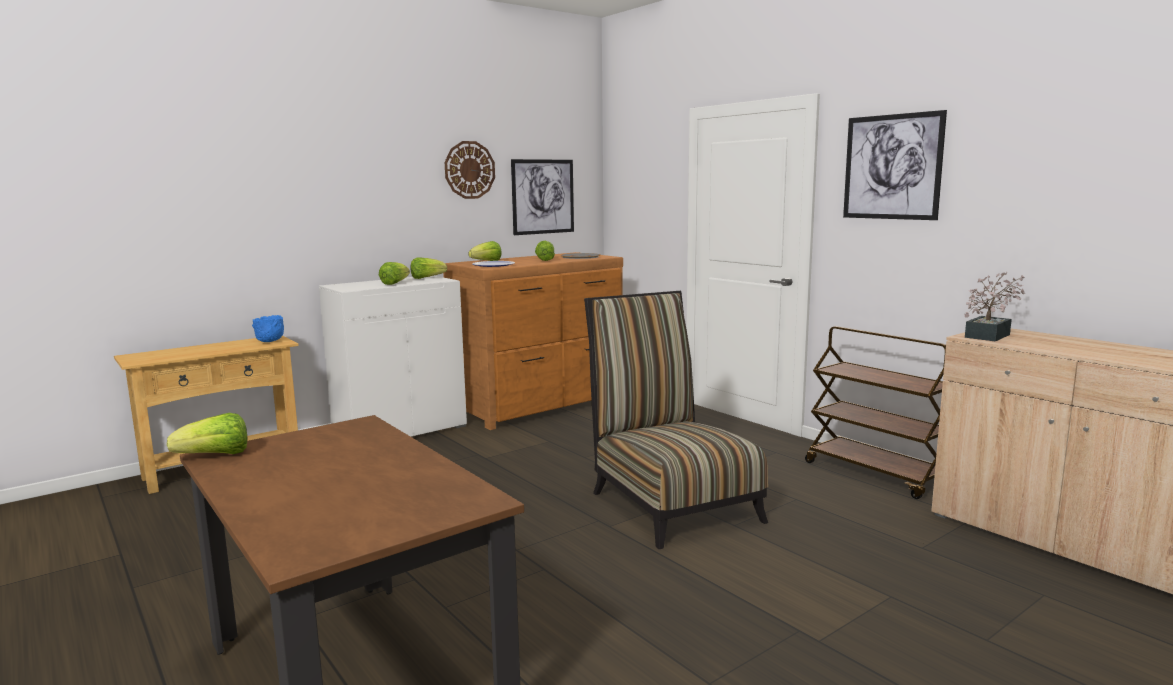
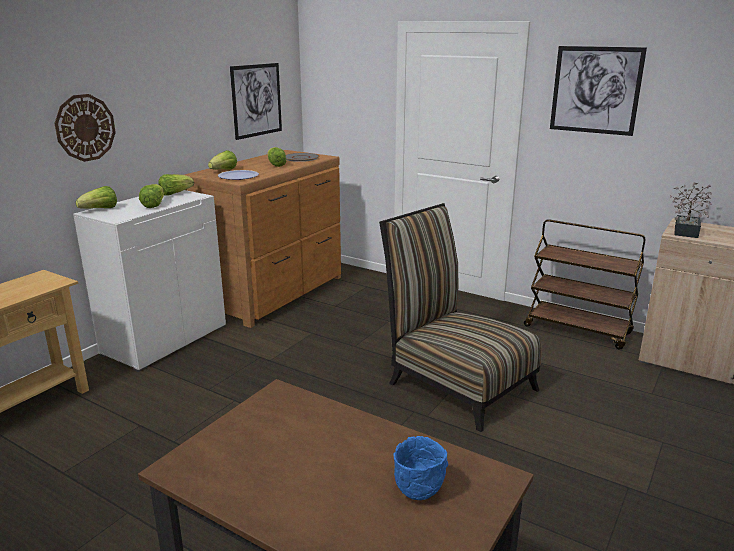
camera: 20 degrees left, 10 degrees up
lettuce [167,413,247,454] -> lettuce moved to [76,186,117,209]
blue bowl [252,315,284,342] -> blue bowl moved to [393,436,448,500]
wall clock [445,141,495,199] -> wall clock moved to [54,94,116,162]

